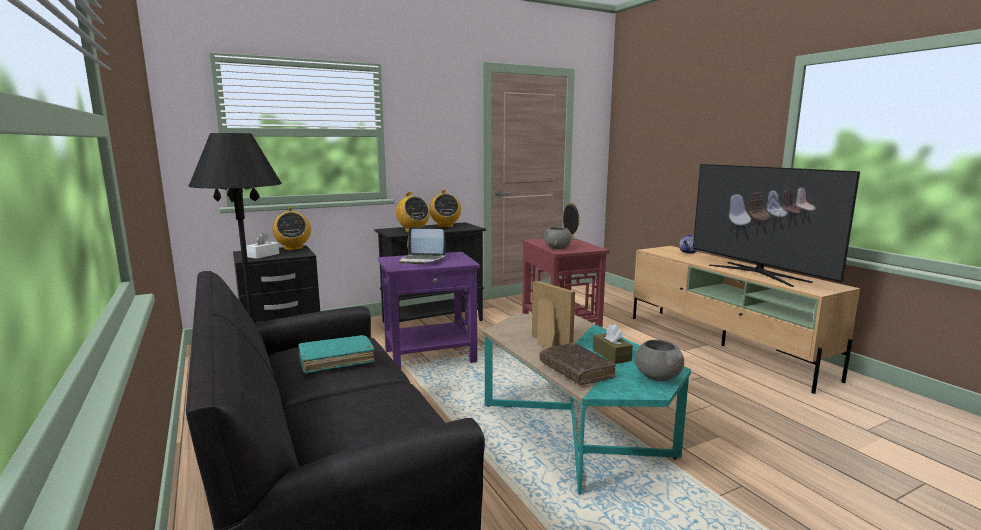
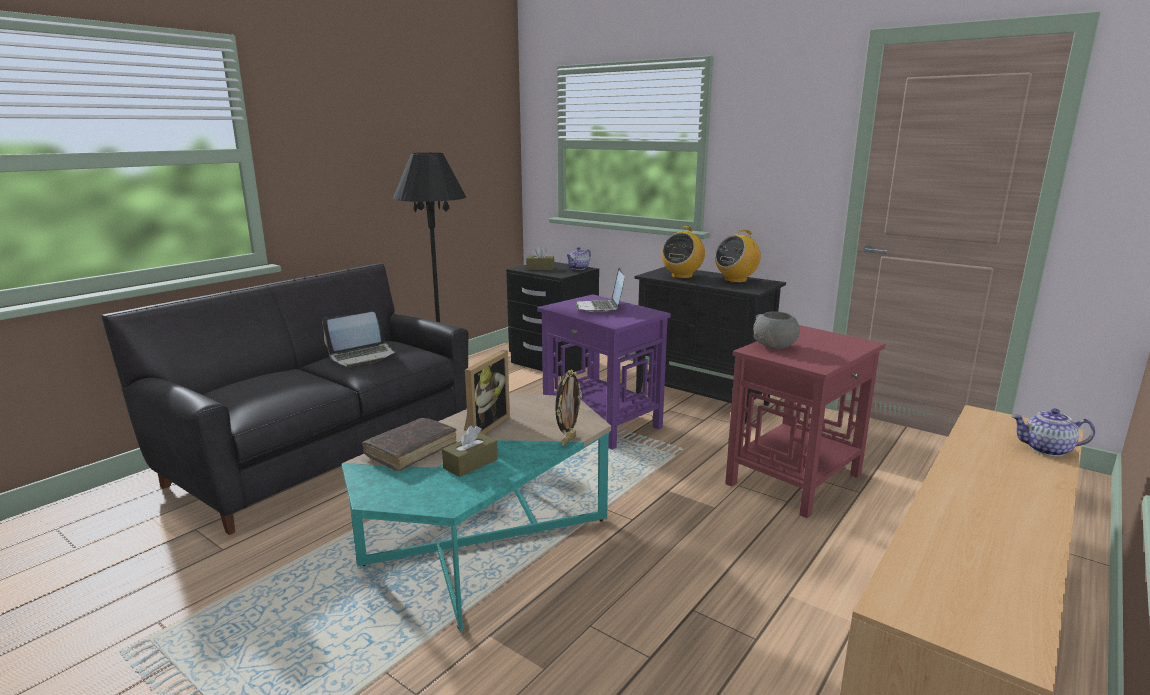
camera: 65 degrees right, 5 degrees up
white tissue box [246,233,279,259] -> brown tissue box [526,246,554,270]
radio [273,207,311,250] -> teapot [566,247,591,270]
turquoise book [298,335,375,374] -> laptop [322,312,398,367]
picture frame [563,202,581,240] -> picture frame moved to [555,369,582,446]
grey bowl [635,340,684,381] -> none
television [693,164,860,287] -> none

